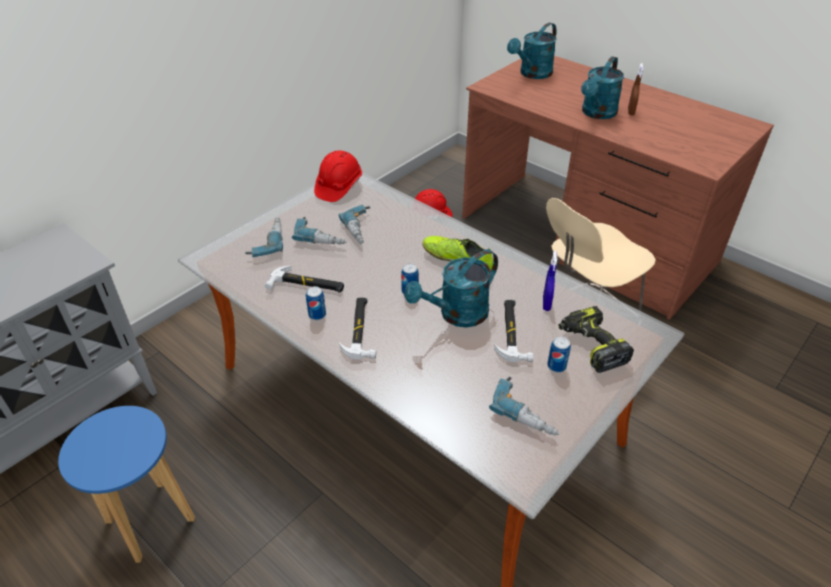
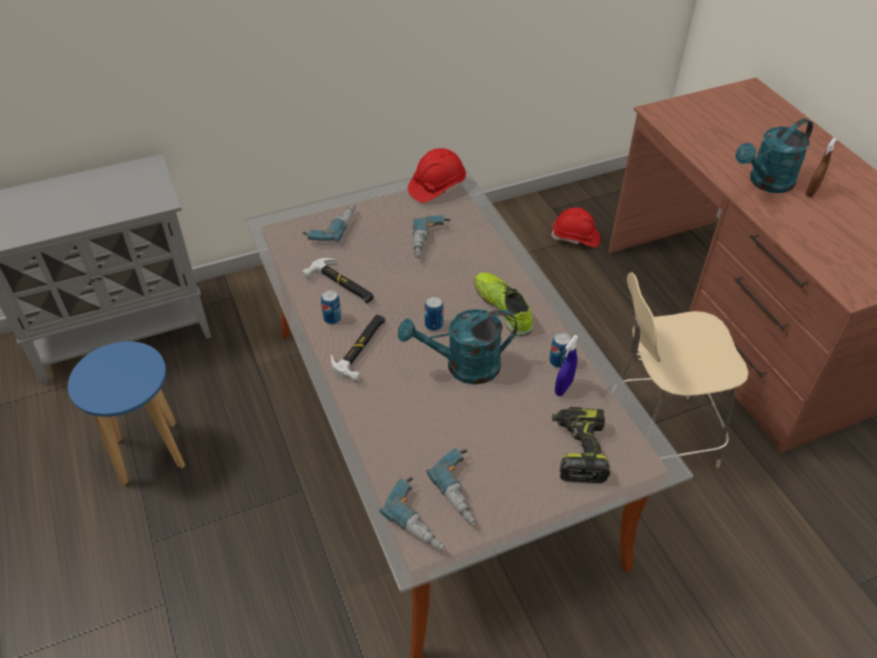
camera: 25 degrees right, 5 degrees up
power drill [292,217,346,245] -> power drill moved to [379,477,446,551]
hammer [494,300,533,362] -> none
turquoise watering can [507,23,557,79] -> none
can [547,337,571,372] -> can moved to [549,333,571,368]

